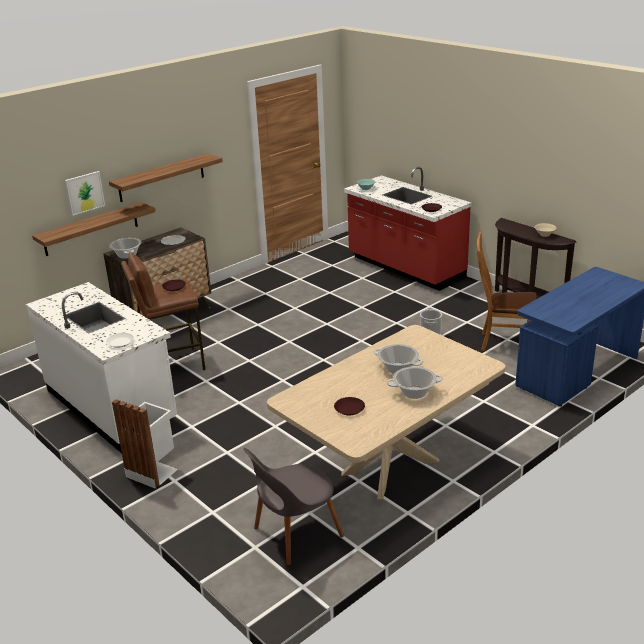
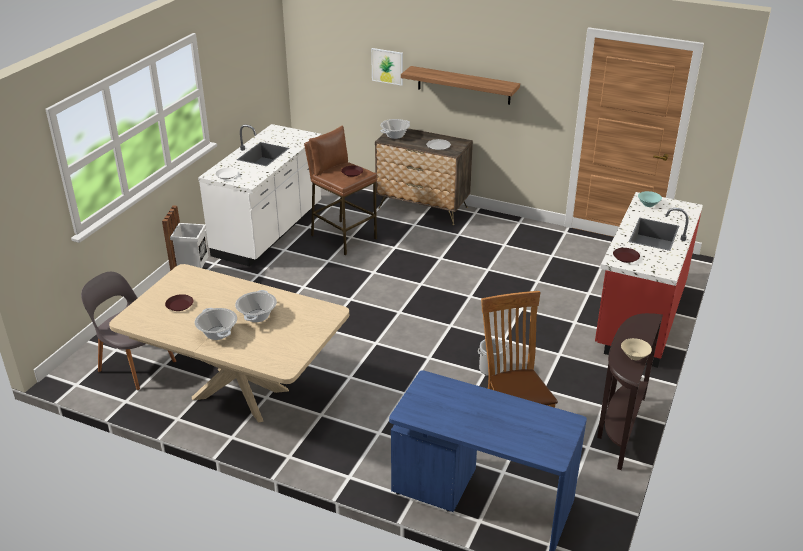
camera: 65 degrees right, 5 degrees up
shelf [32,202,156,256] -> none

